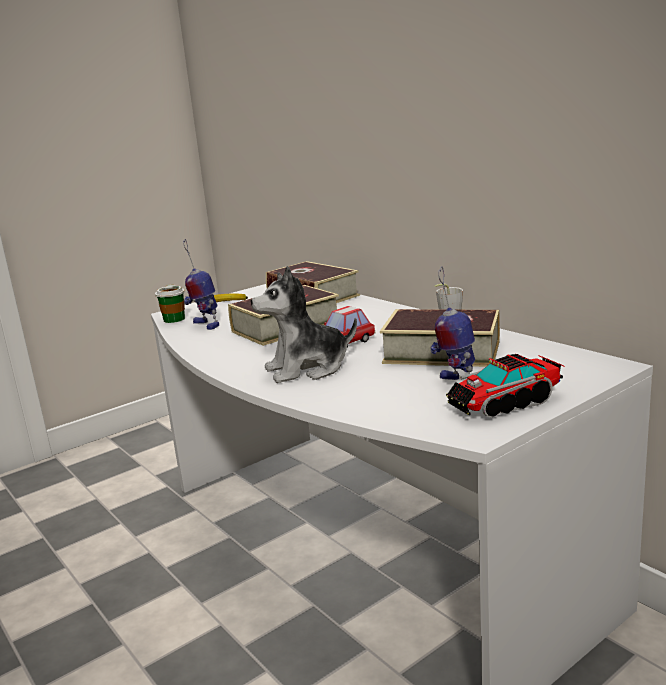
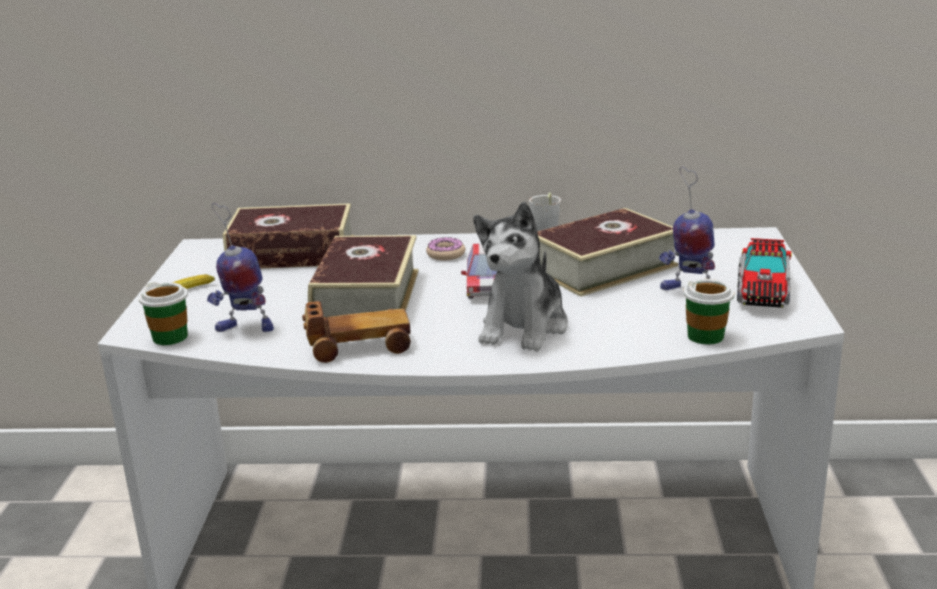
camera: 50 degrees left, 5 degrees up
none -> toy car [302,301,411,363]
none -> donut [426,237,465,261]
none -> cup [683,279,734,344]

